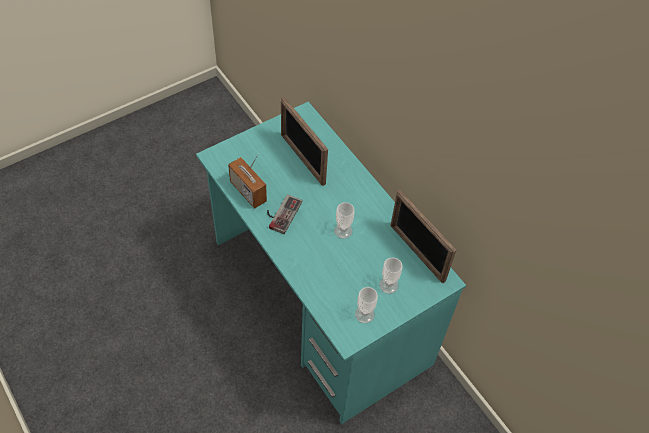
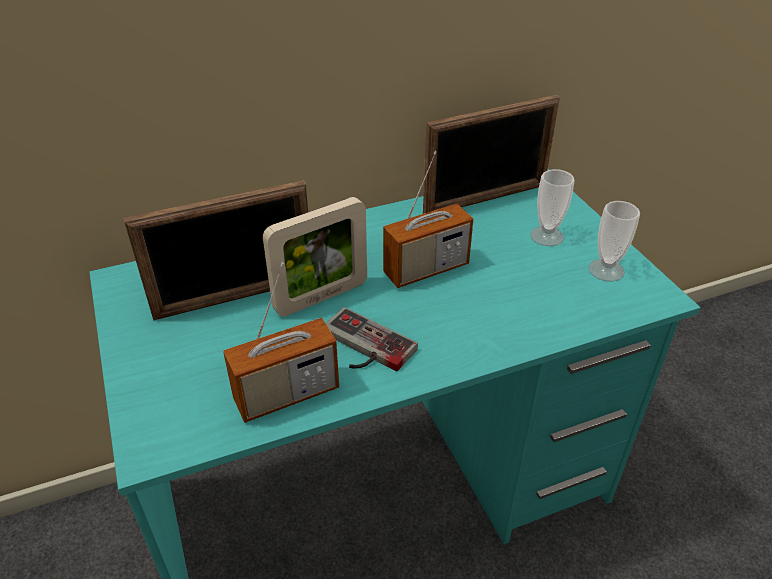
camera: 75 degrees left, 15 degrees down
cup [334,202,355,239] -> radio [383,151,473,288]
none -> picture frame [263,197,367,316]

